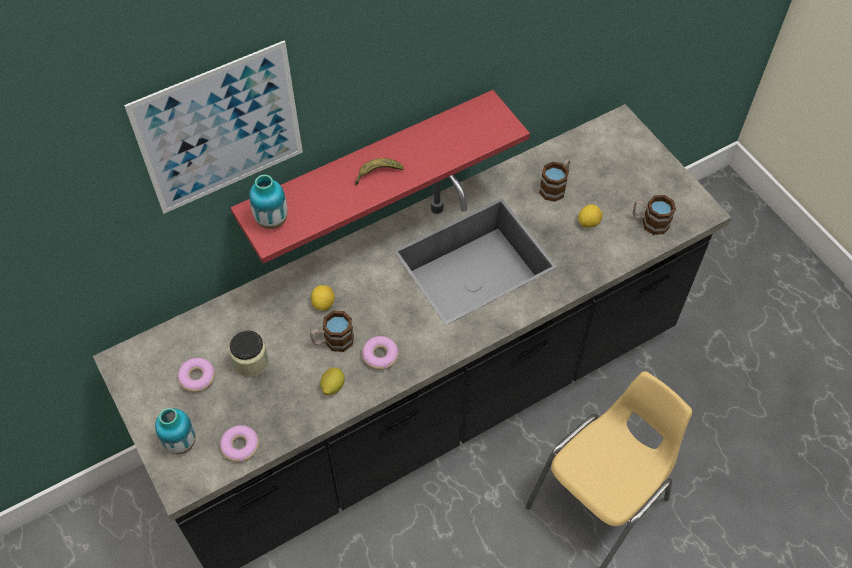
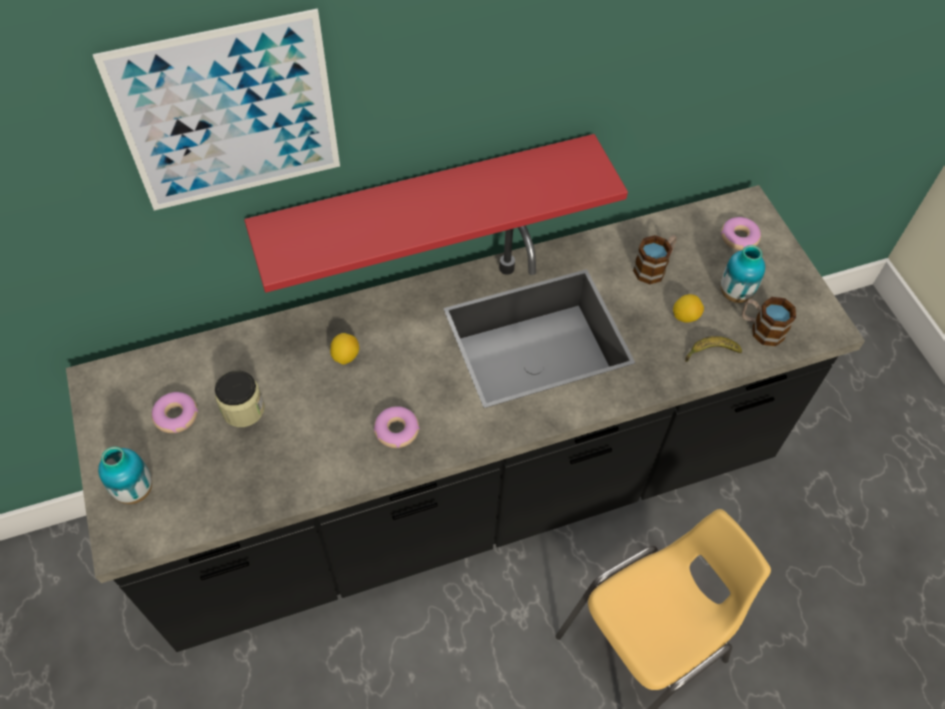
camera: 10 degrees right, 0 degrees up
donut [220,425,259,462] -> donut moved to [721,217,761,251]
vase [249,175,287,229] -> vase moved to [721,245,765,303]
mug [310,310,354,352] -> none
lemon [320,368,345,395] -> none
banana [355,158,404,185] -> banana moved to [685,336,742,362]

